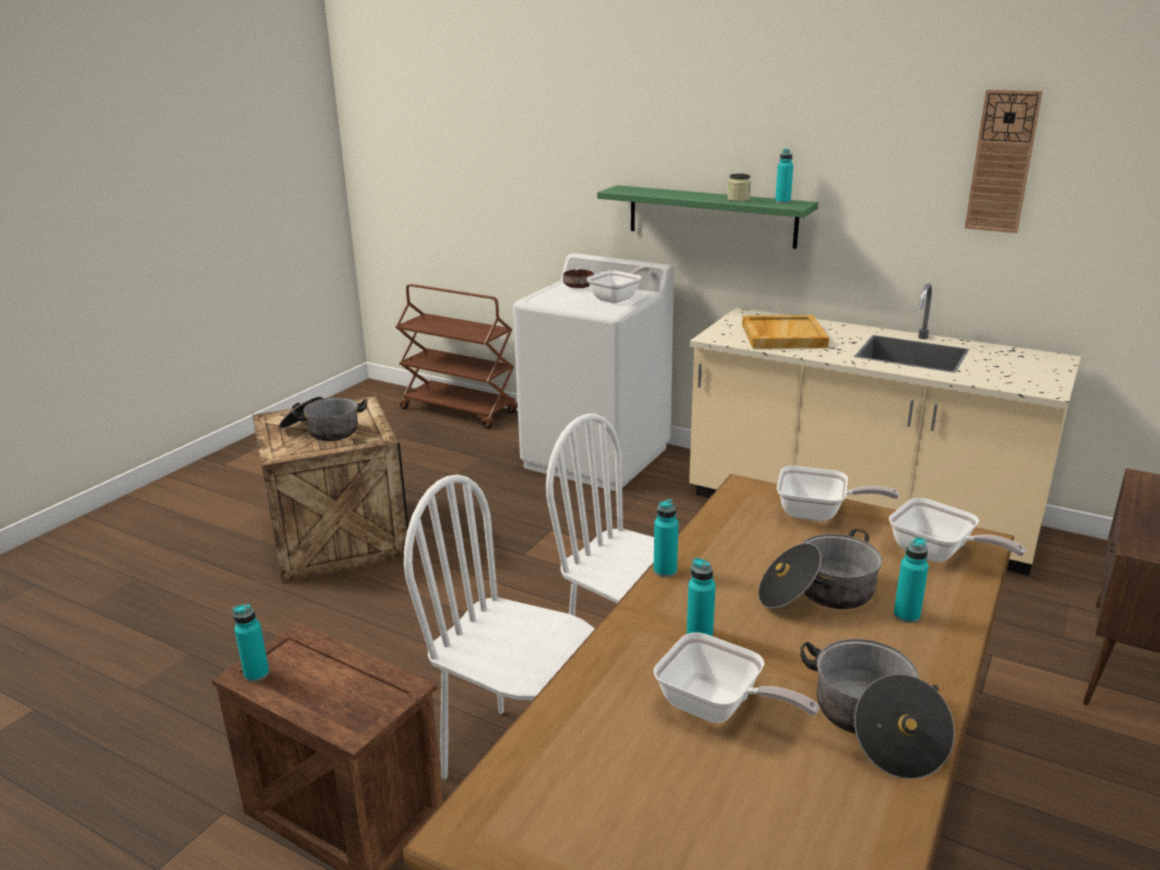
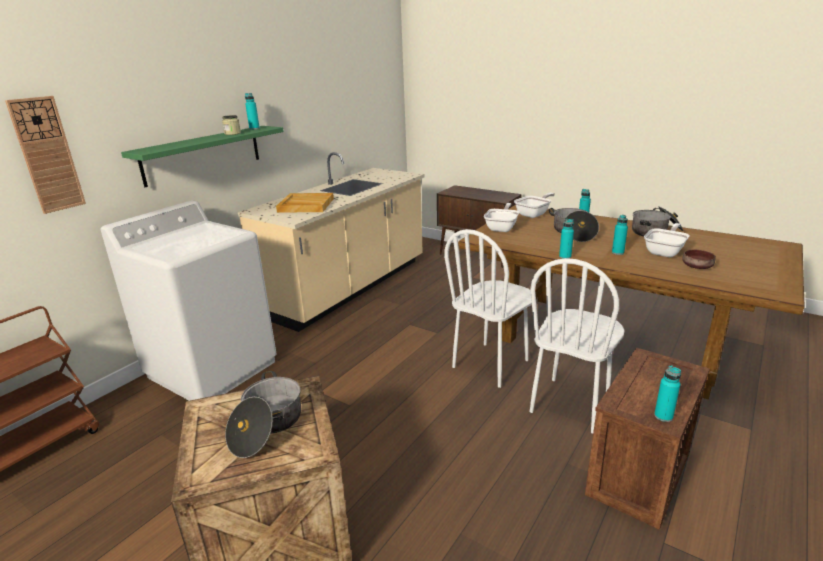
camera: 85 degrees left, 0 degrees up
brown bowl [563,269,594,288] -> brown bowl moved to [683,250,716,269]
frying pan [587,266,650,303] -> none
wall clock [965,89,1043,233] -> wall clock moved to [5,96,86,214]

